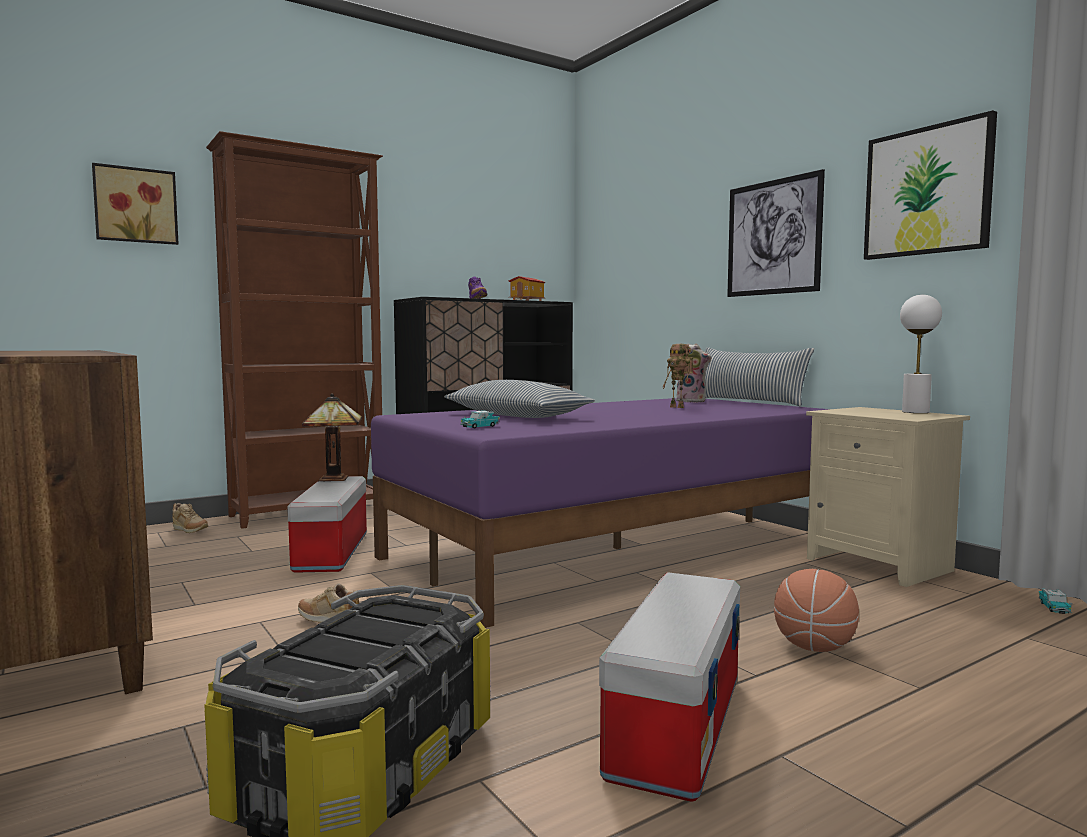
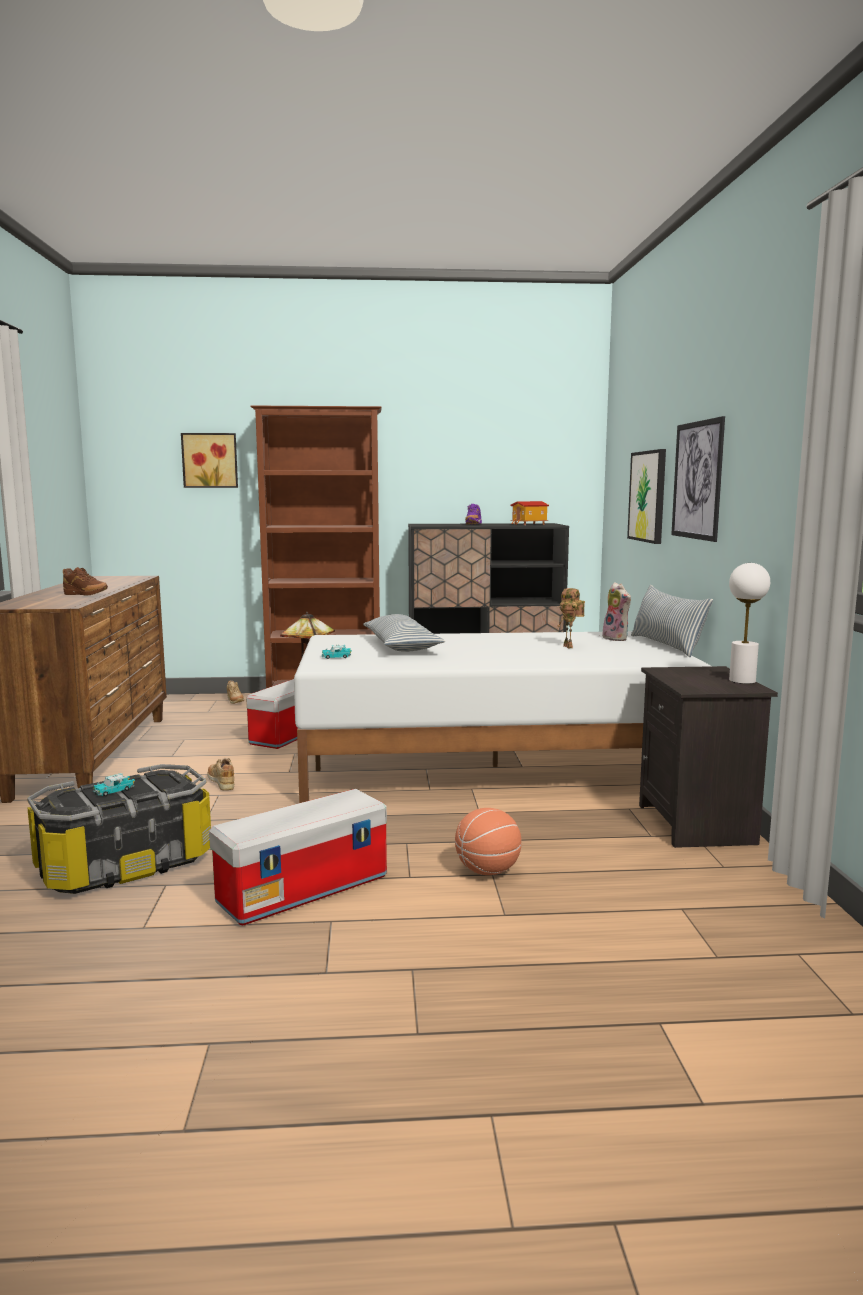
camera: 30 degrees right, 5 degrees up
purple bed [371,398,829,628] -> white bed [294,631,711,803]
beige nightstand [806,407,970,587] -> black nightstand [639,666,778,848]
picture [864,110,997,260] -> picture moved to [627,449,666,544]
toy car [1039,588,1072,614] -> toy car moved to [93,773,135,796]
none -> brown shoe [63,567,108,595]

